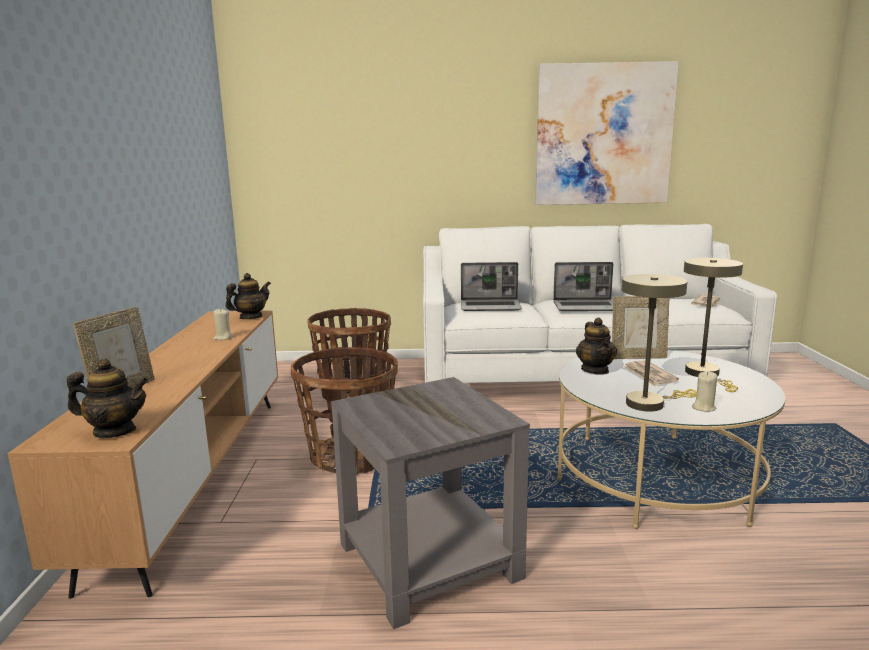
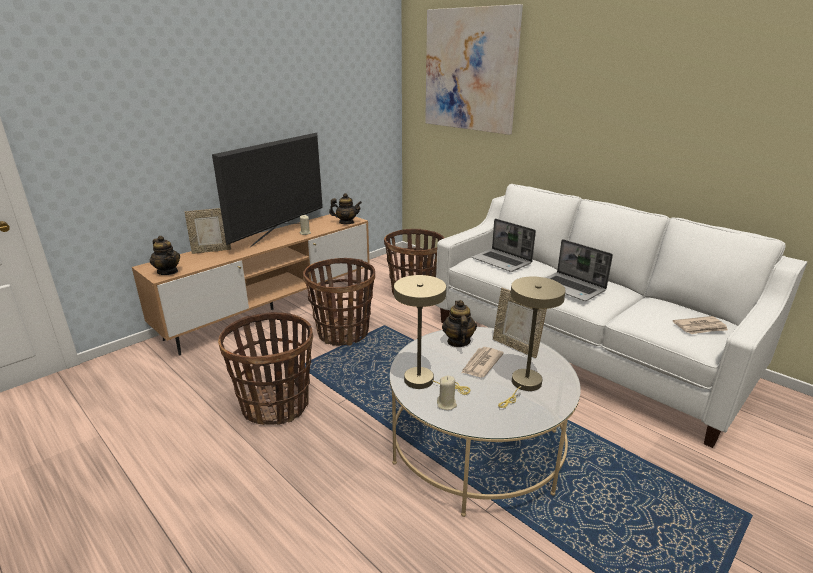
camera: 45 degrees right, 10 degrees up
grey side table [331,377,530,629] -> basket [218,312,313,425]
picture [535,61,679,205] -> picture moved to [425,4,523,135]
teapot [576,318,617,375] -> teapot turned 135 degrees clockwise [442,300,477,347]
none -> television [212,133,323,247]

